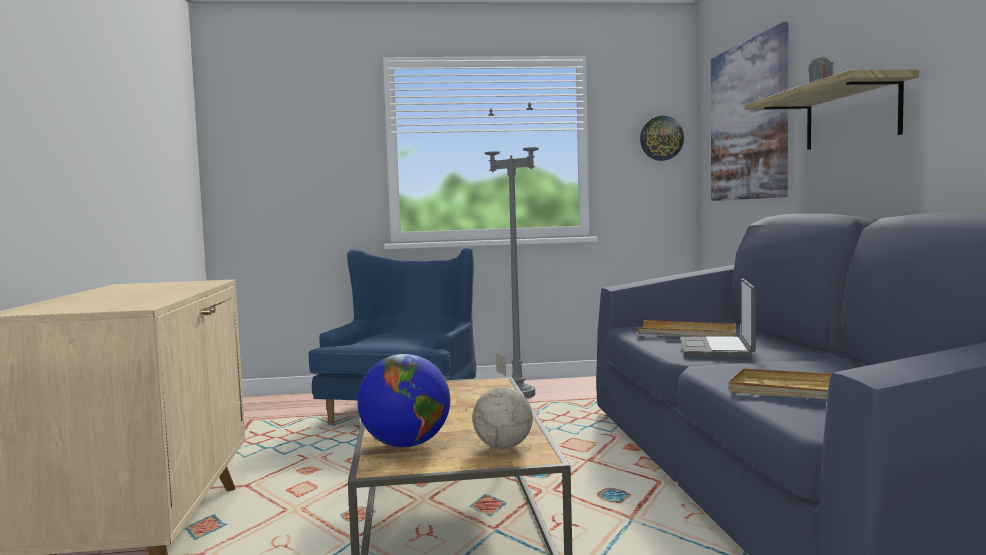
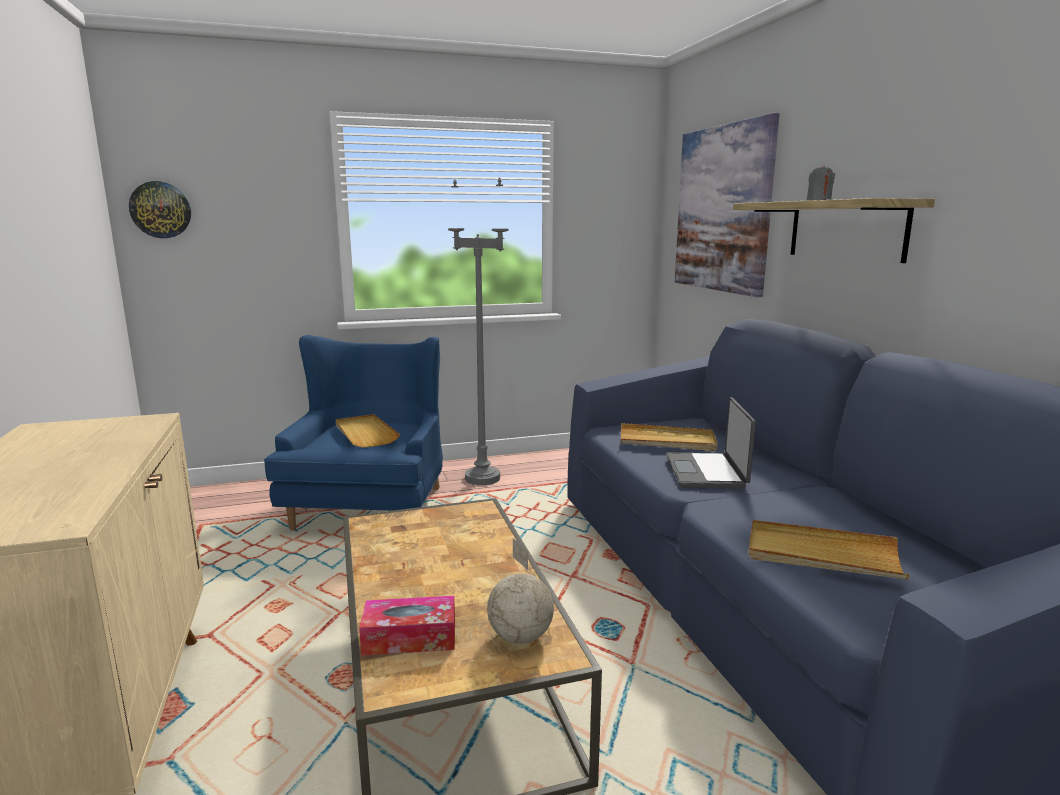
camera: 10 degrees left, 10 degrees up
globe [357,354,450,448] -> tissue box [359,596,455,656]
wall clock [640,116,684,161] -> wall clock moved to [129,181,191,238]
none -> beige tray [336,414,400,448]

